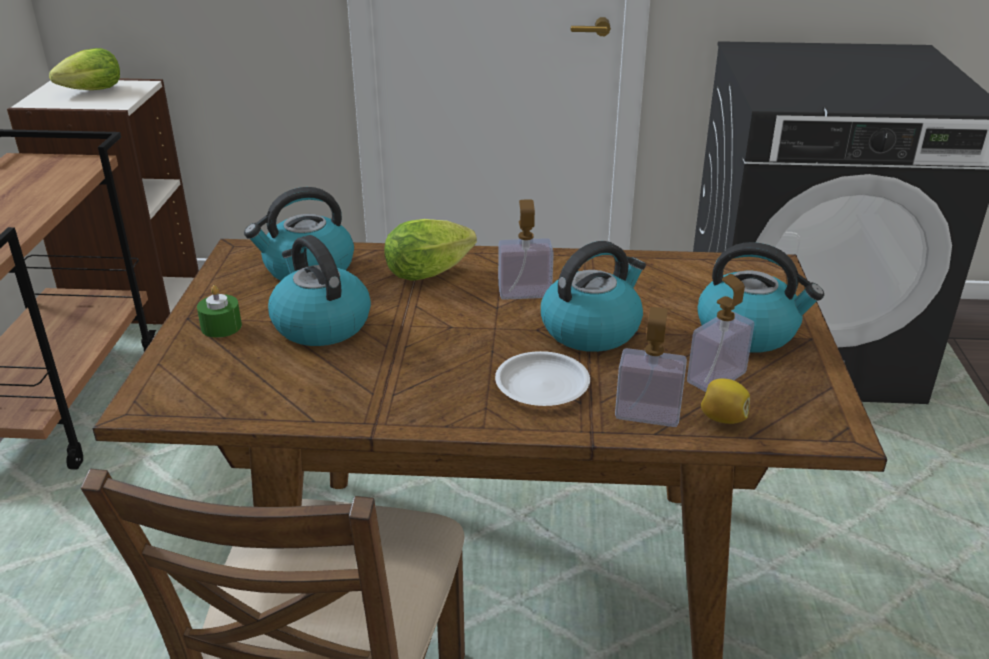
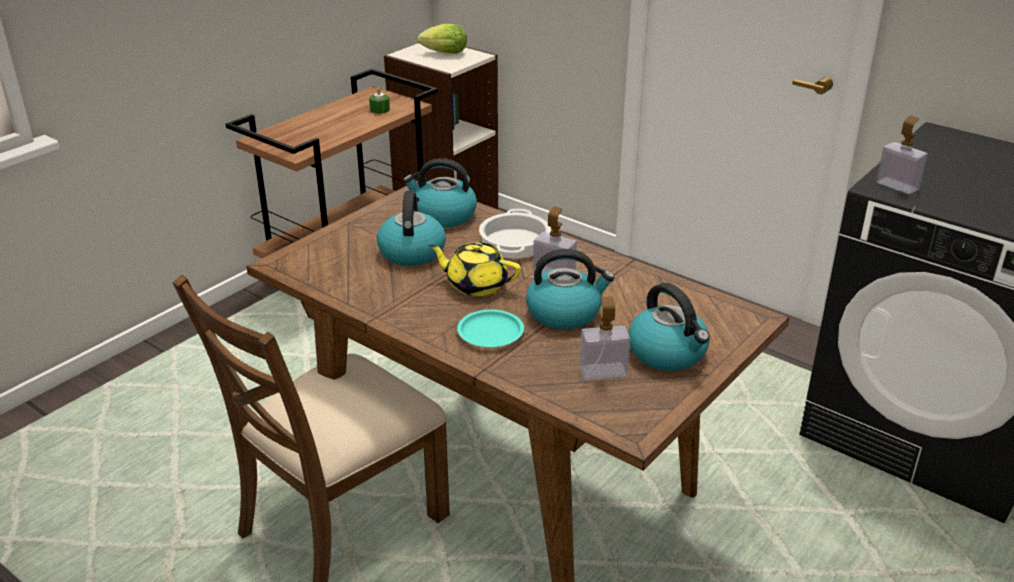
camera: 35 degrees right, 0 degrees up
green candle [197,285,242,338] -> green candle moved to [369,87,390,114]
lettuce [384,219,477,281] -> cooking pot [479,209,551,259]
white plate [495,351,590,406] -> turquoise plate [457,310,524,347]
soap dispenser [615,307,687,427] -> soap dispenser moved to [876,116,928,194]
lemon [701,379,750,424] -> none
none -> yellow teapot [428,243,521,296]

